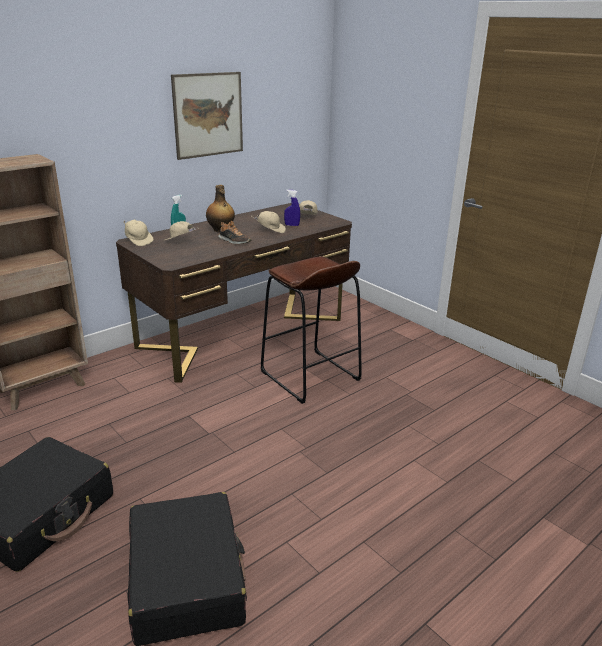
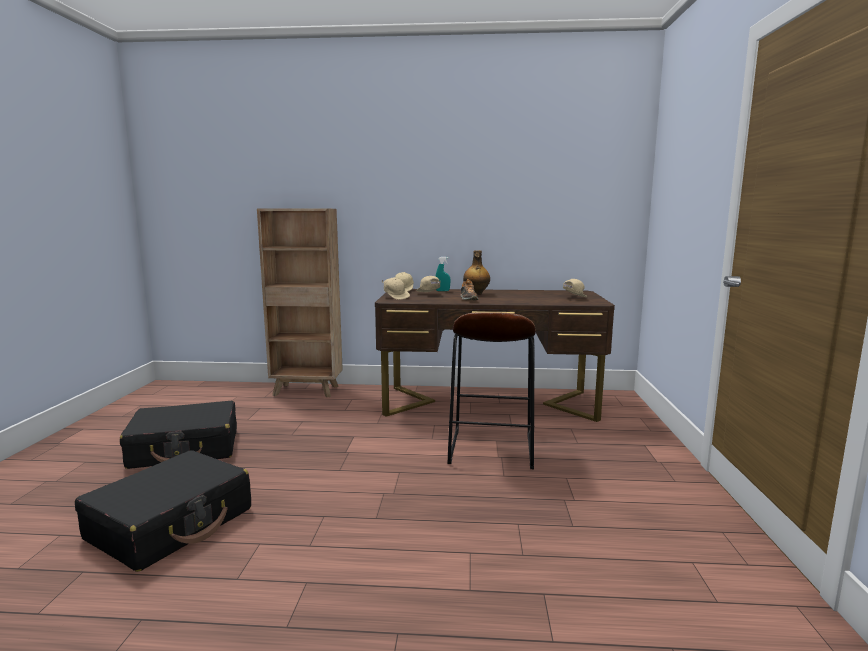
camera: 45 degrees right, 15 degrees down
picture [171,72,243,160] -> none
beige cap [251,211,286,233] -> beige cap moved to [382,277,410,300]
blue spray bottle [284,190,300,226] -> none

